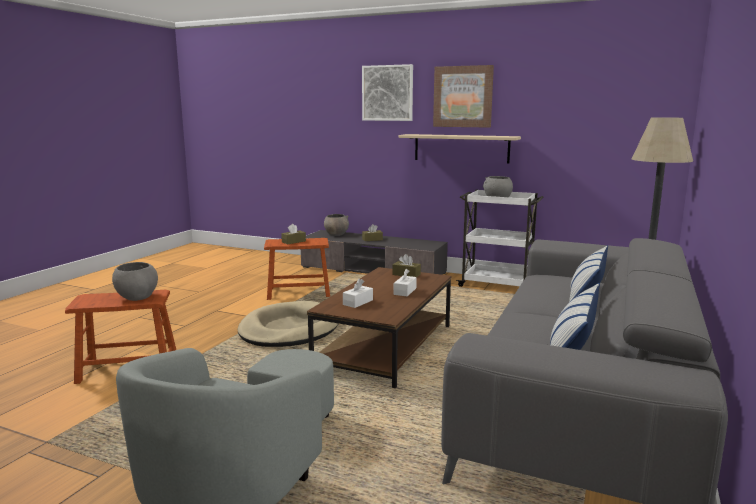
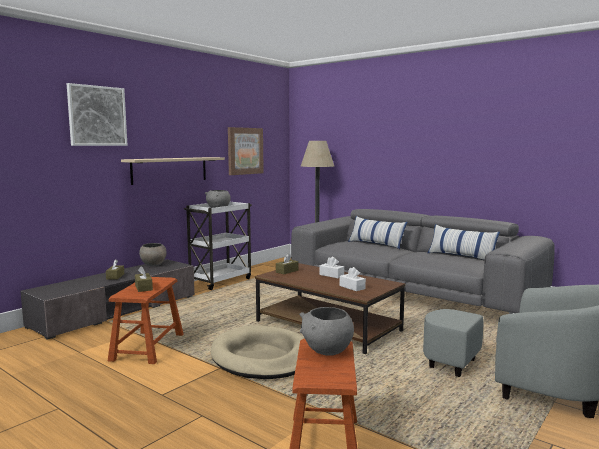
camera: 75 degrees left, 5 degrees down
grey bowl [324,214,349,236] -> grey bowl moved to [139,243,166,266]
picture [433,65,494,128] -> picture moved to [228,127,264,175]

